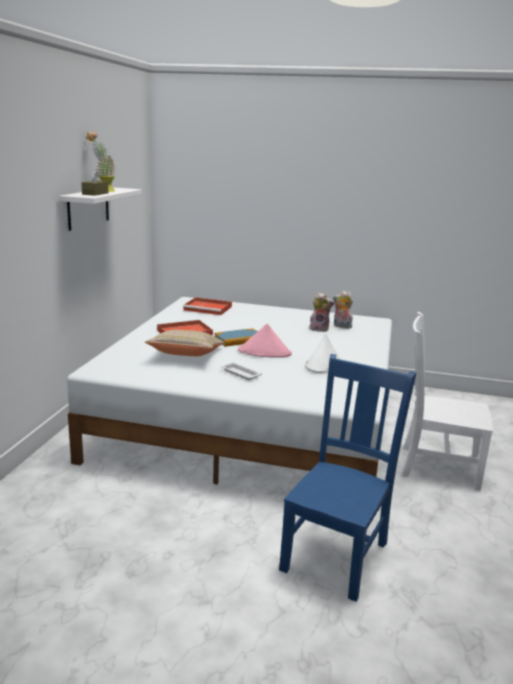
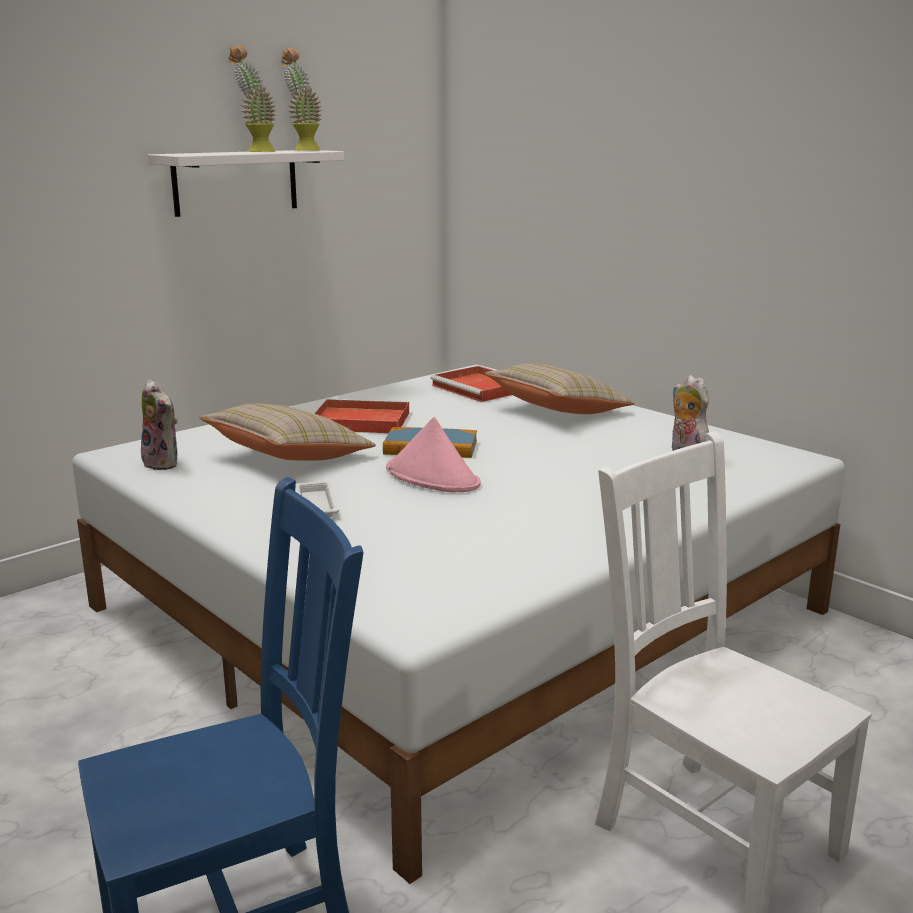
camera: 35 degrees right, 0 degrees up
brown tissue box [81,170,108,196] -> none
white hat [305,334,342,373] -> none
plush toy [309,293,335,332] -> plush toy moved to [141,379,177,470]
none -> potted plant [281,48,322,151]
none -> beige pillow [485,363,635,414]

